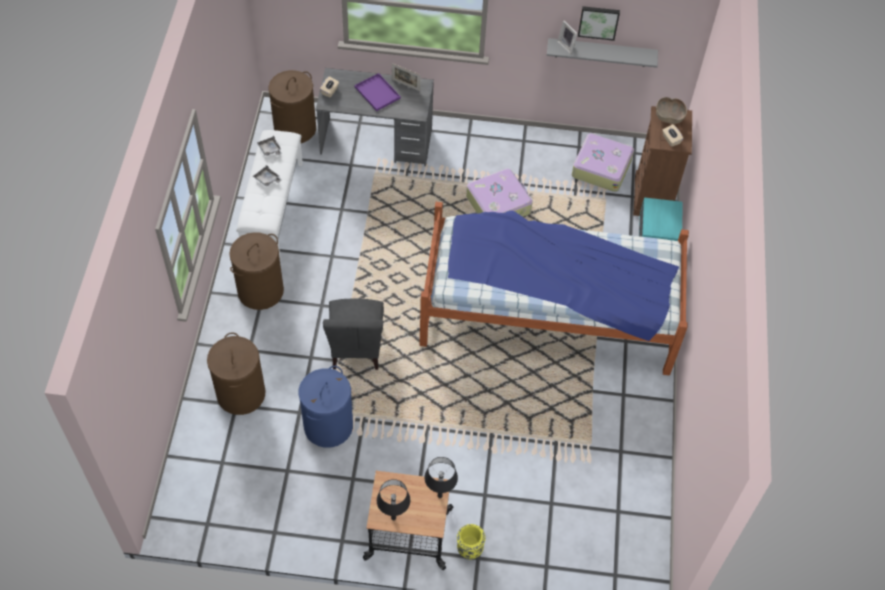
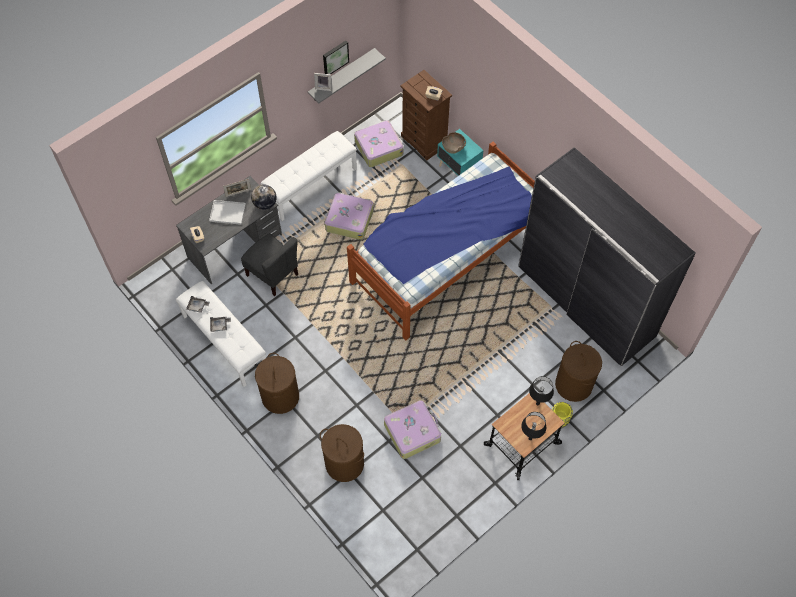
camera: 45 degrees left, 5 degrees up
brown laundry basket [269,70,316,143] -> brown laundry basket moved to [555,341,602,402]
blue laundry basket [298,366,353,448] -> suitcase [384,400,442,459]
grey chair [323,299,384,370] -> grey chair moved to [241,233,298,296]
purple tray [354,73,401,111] -> white tray [209,200,246,225]
brown bowl [656,97,687,124] -> brown bowl moved to [442,132,466,154]
none -> globe [251,185,277,210]
none -> white bench [260,131,357,221]
none -> grey wardrobe [518,147,696,366]

